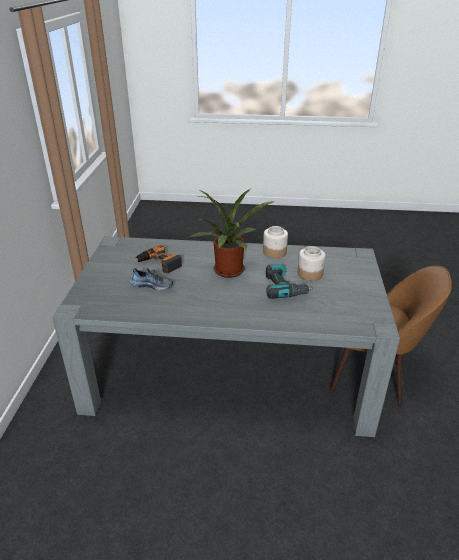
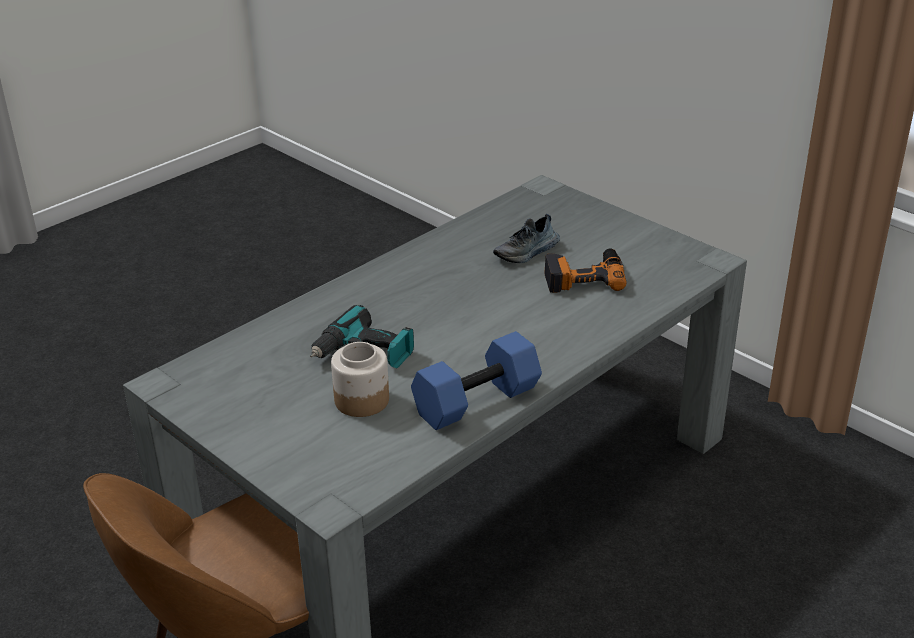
camera: 130 degrees right, 0 degrees up
potted plant [190,189,276,278] -> none
jar [263,226,288,258] -> blue dumbbell [411,331,542,430]

